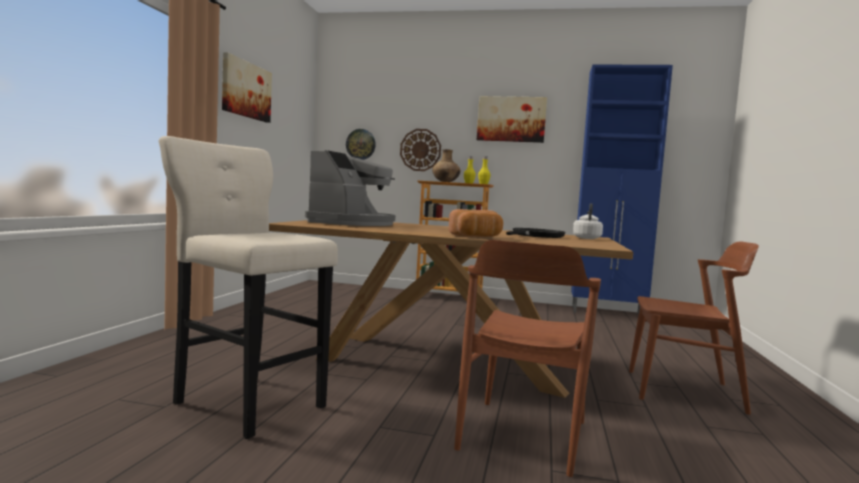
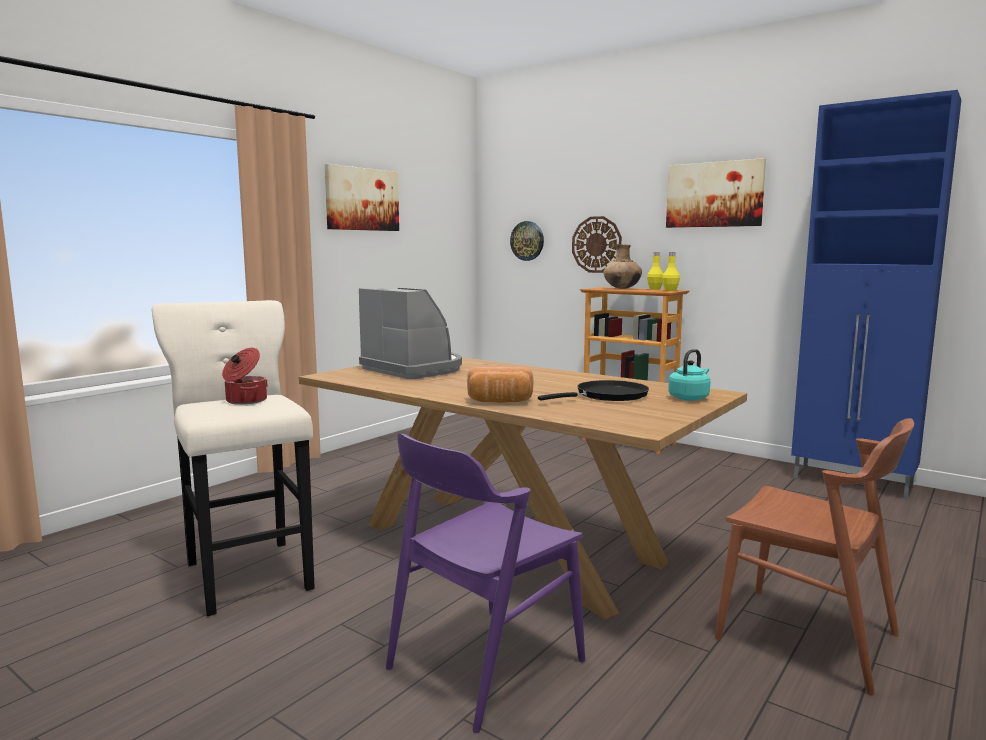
camera: 25 degrees right, 5 degrees up
coffee machine [305,150,395,226] -> coffee machine turned 90 degrees counterclockwise [359,288,462,379]
brown chair [454,240,601,477] -> purple chair [386,434,585,733]
white kettle [573,203,603,239] -> turquoise kettle [668,349,710,401]
none -> cooking pot [222,348,268,405]

